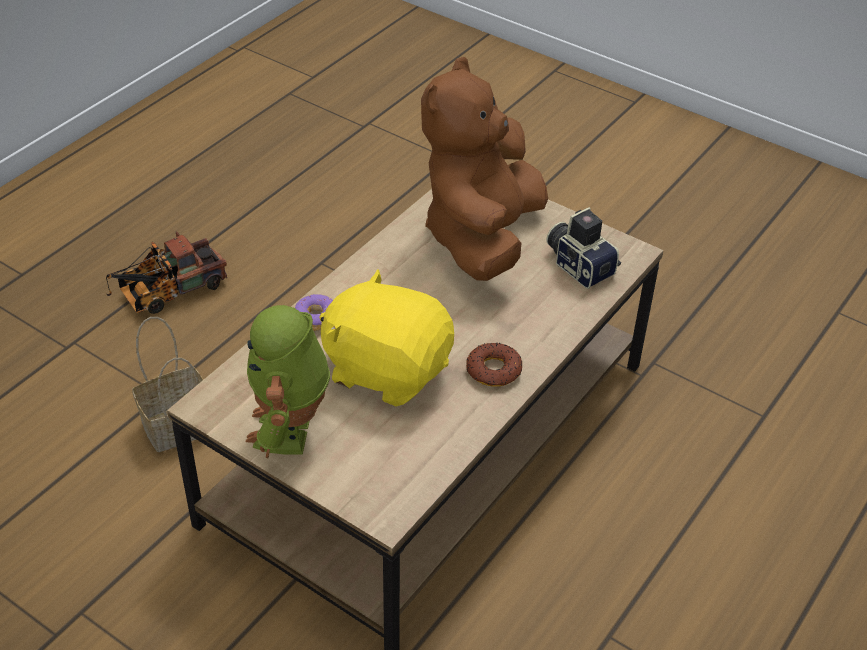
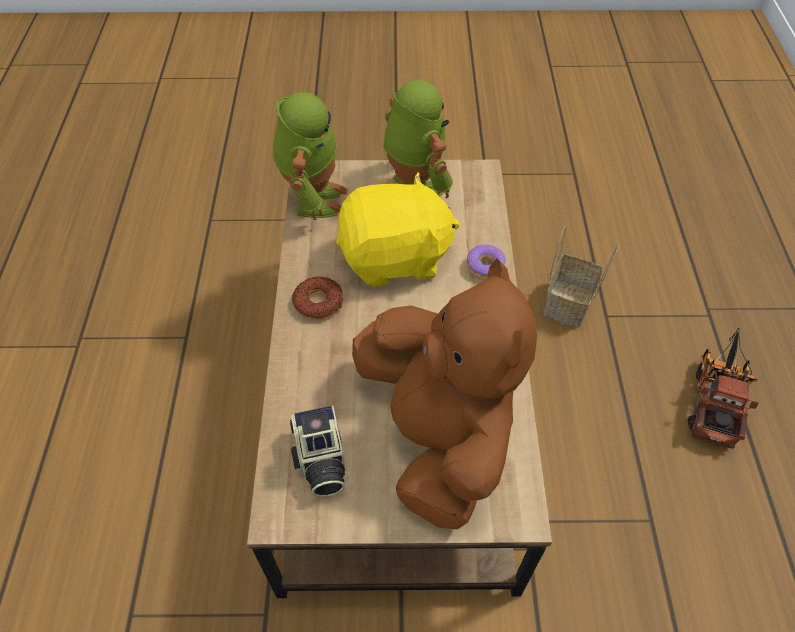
camera: 145 degrees right, 10 degrees up
camera [546,207,621,289] -> camera turned 60 degrees clockwise [290,405,346,497]
none -> toy robot [273,92,347,220]

